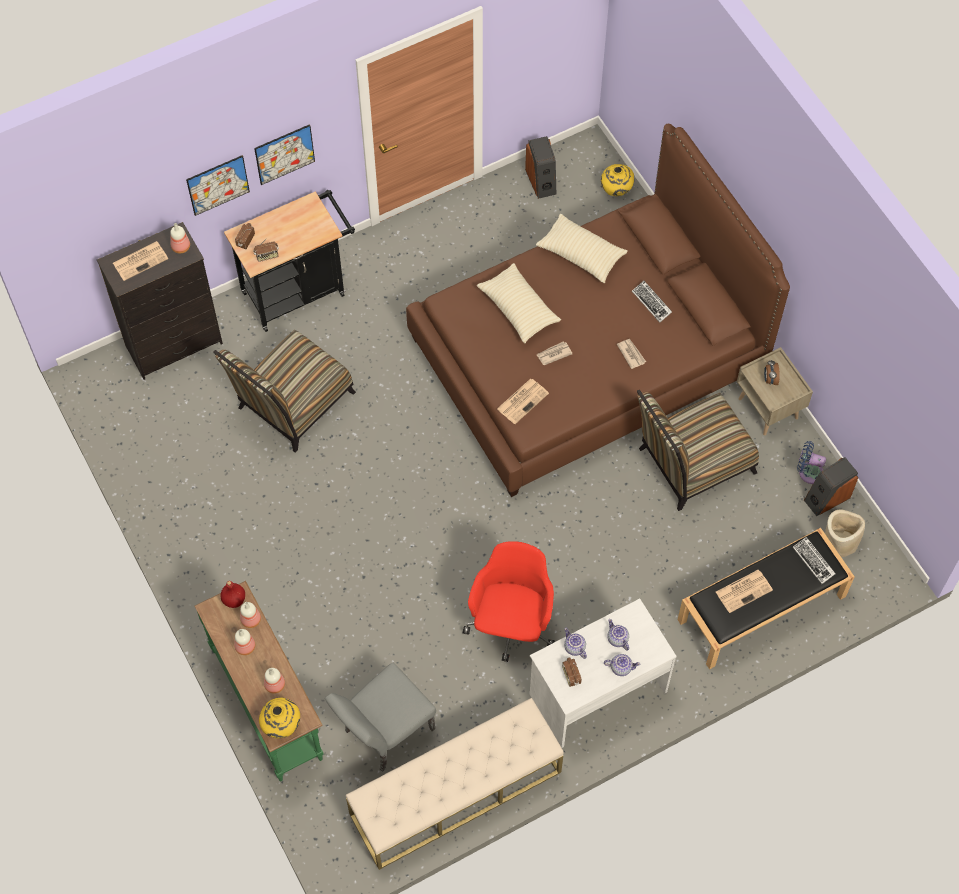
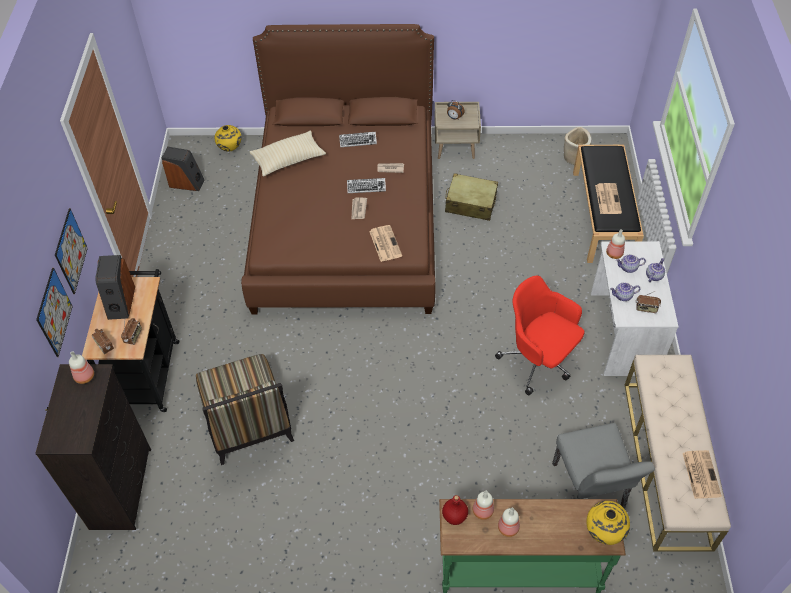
camera: 60 degrees left, 10 degrees down
newspaper [113,241,168,281] -> newspaper moved to [683,450,722,499]
bottle [264,668,285,694] -> bottle moved to [606,229,625,259]
beige pillow [477,263,561,343] -> none
chair [637,390,759,511] -> beige suitcase [445,173,498,221]
keyboard [793,537,836,584] -> keyboard moved to [347,178,386,193]
blue fan [797,441,826,484] -> none
speaker [804,457,858,516] -> speaker moved to [95,255,135,320]

